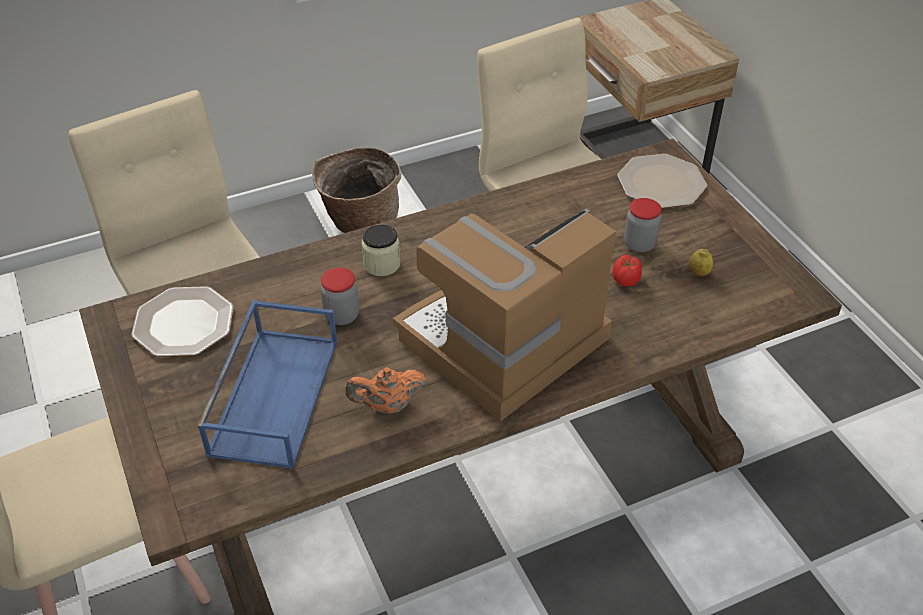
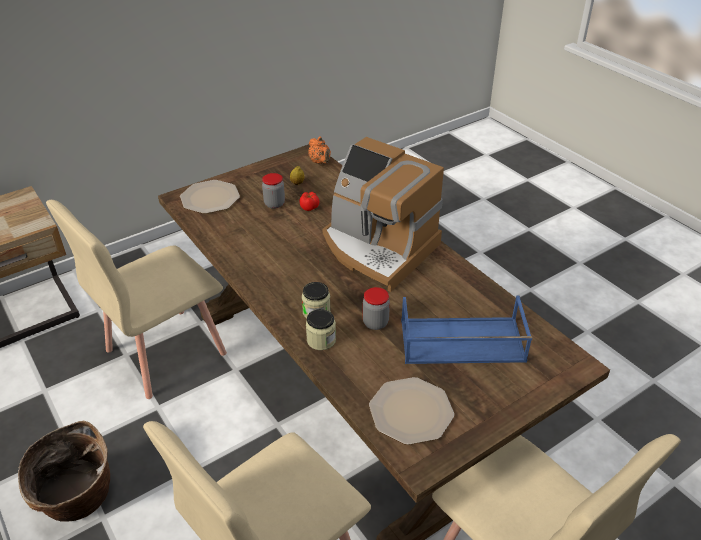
camera: 100 degrees left, 5 degrees down
orange teapot [346,367,426,414] -> orange teapot moved to [308,136,331,164]
none -> jar [306,309,336,350]

